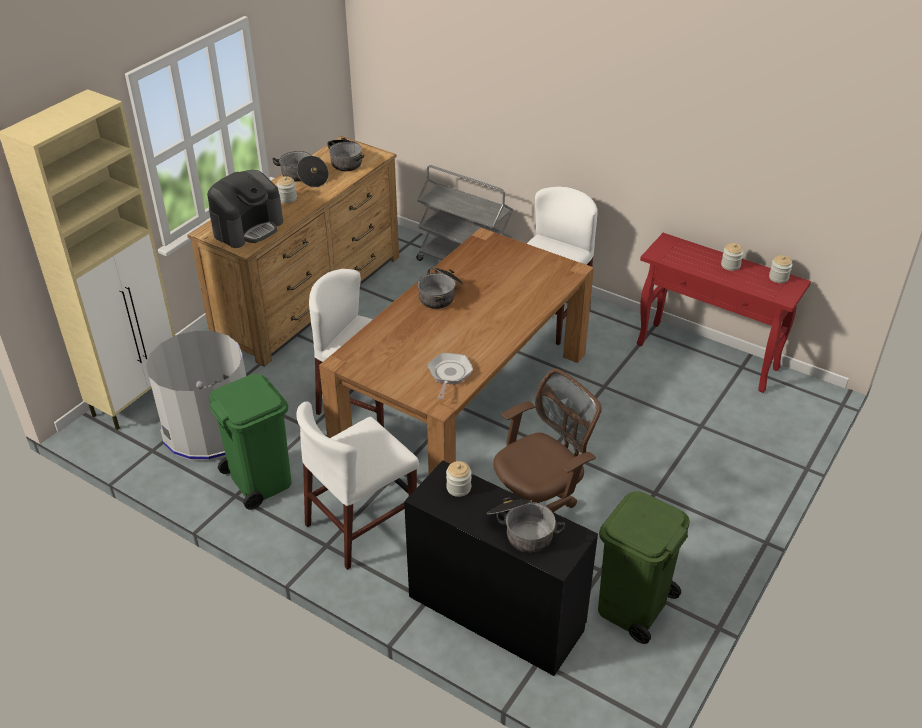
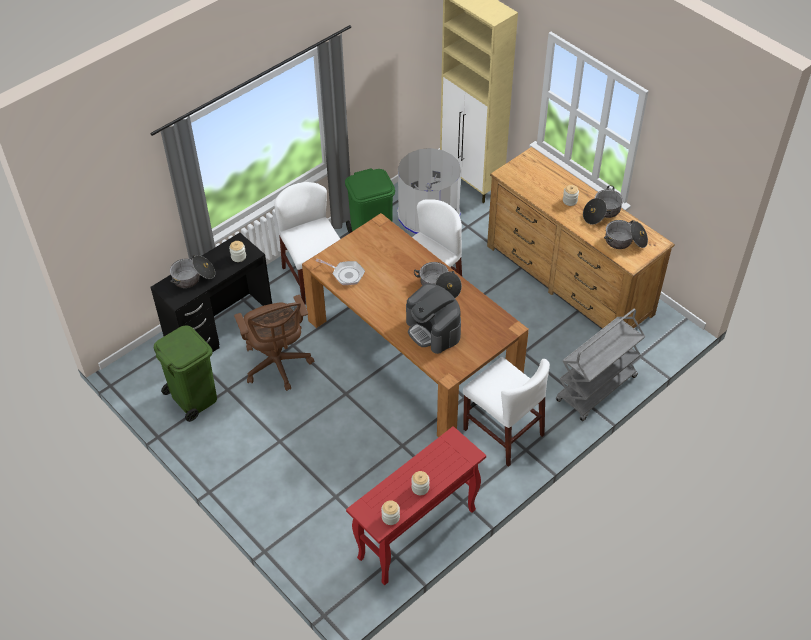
camera: 105 degrees right, 10 degrees up
coffee machine [207,170,283,248] -> coffee machine moved to [406,283,461,354]

